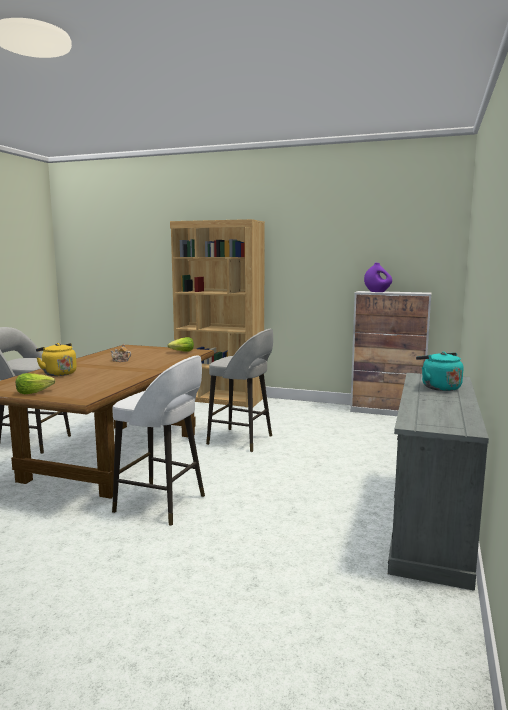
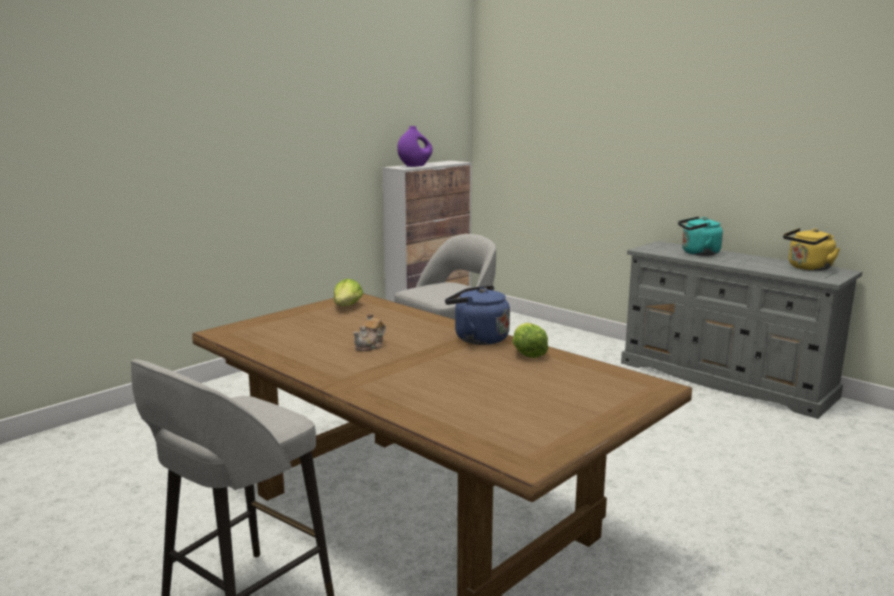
camera: 65 degrees left, 5 degrees up
lettuce [16,373,55,394] -> lettuce moved to [513,323,548,358]
yellow kettle [36,343,77,376] -> yellow kettle moved to [783,228,840,271]
white stool [112,355,205,526] -> none
brown bookcase [170,219,265,408] -> none
none -> blue kettle [445,286,510,345]

